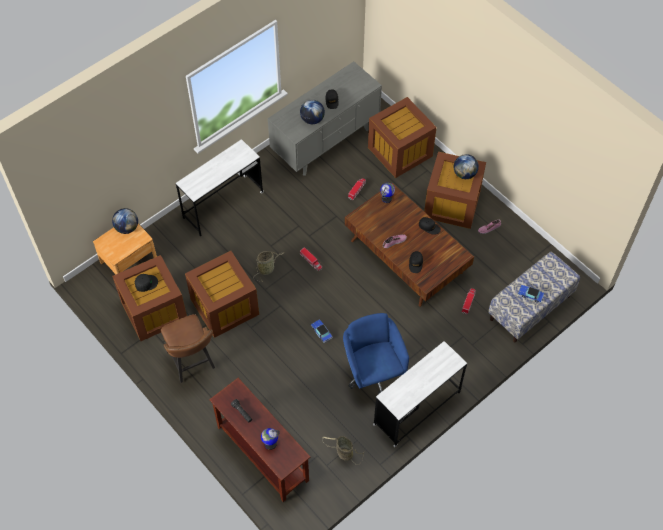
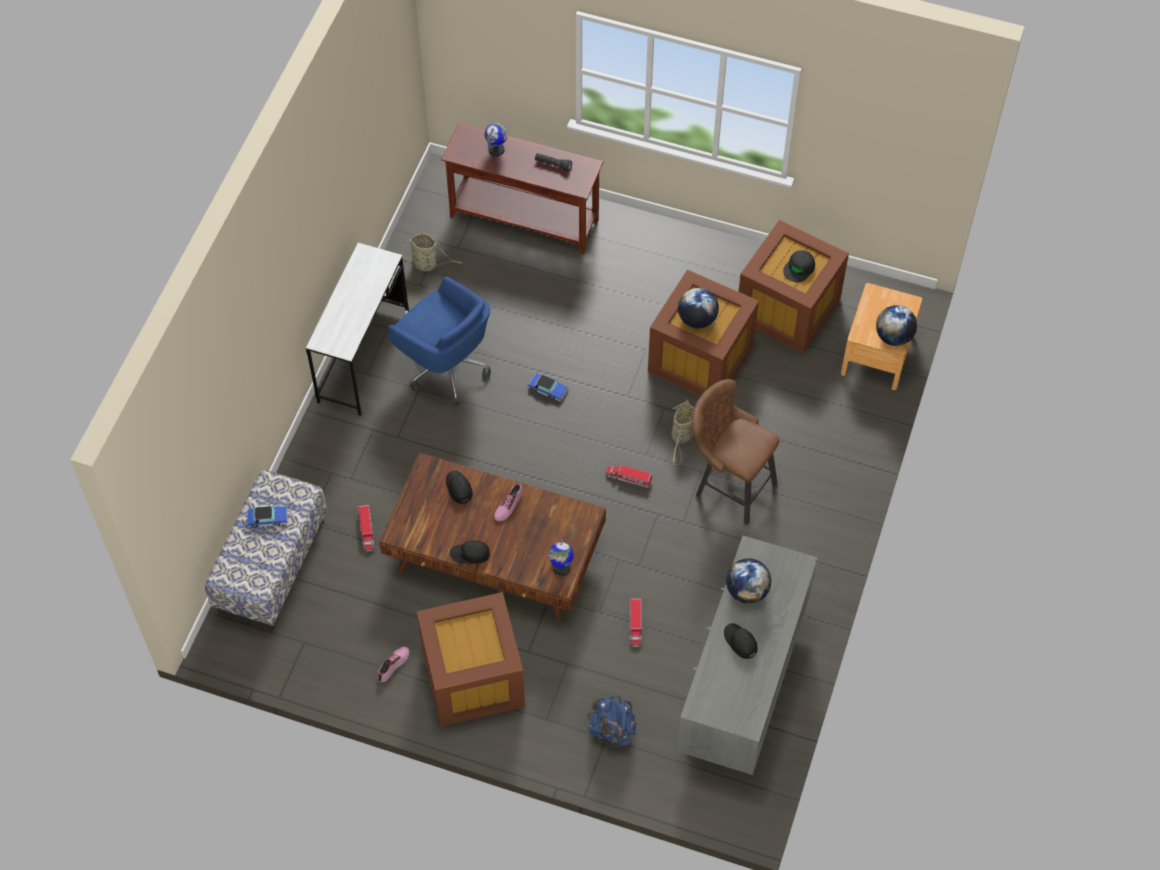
camera: 150 degrees right, 0 degrees up
brown stool [161,314,215,383] -> brown stool moved to [692,379,779,525]
white desk [176,139,264,236] -> none
brown storage box [368,97,437,178] -> blue backpack [587,695,637,749]
globe [454,154,479,179] -> globe moved to [678,288,719,329]

